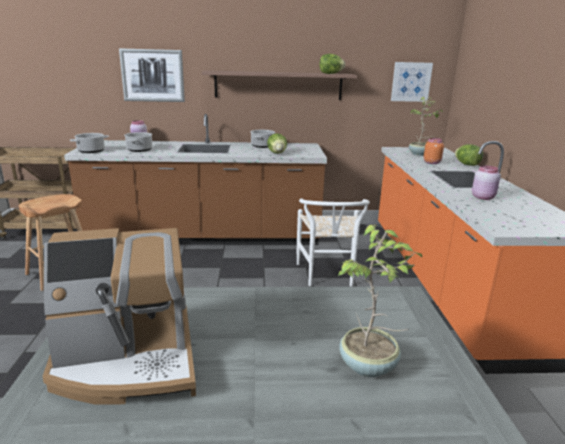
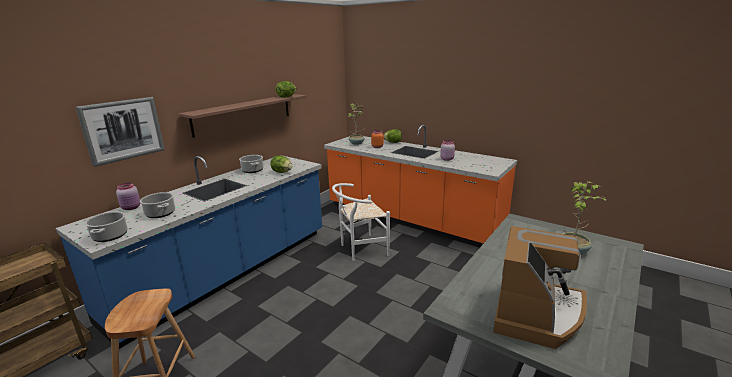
camera: 50 degrees left, 0 degrees up
brown counter [64,114,327,245] -> blue counter [55,155,322,349]
white chair [297,198,370,286] -> white chair turned 120 degrees clockwise [332,183,390,261]
picture [391,62,433,102] -> none

